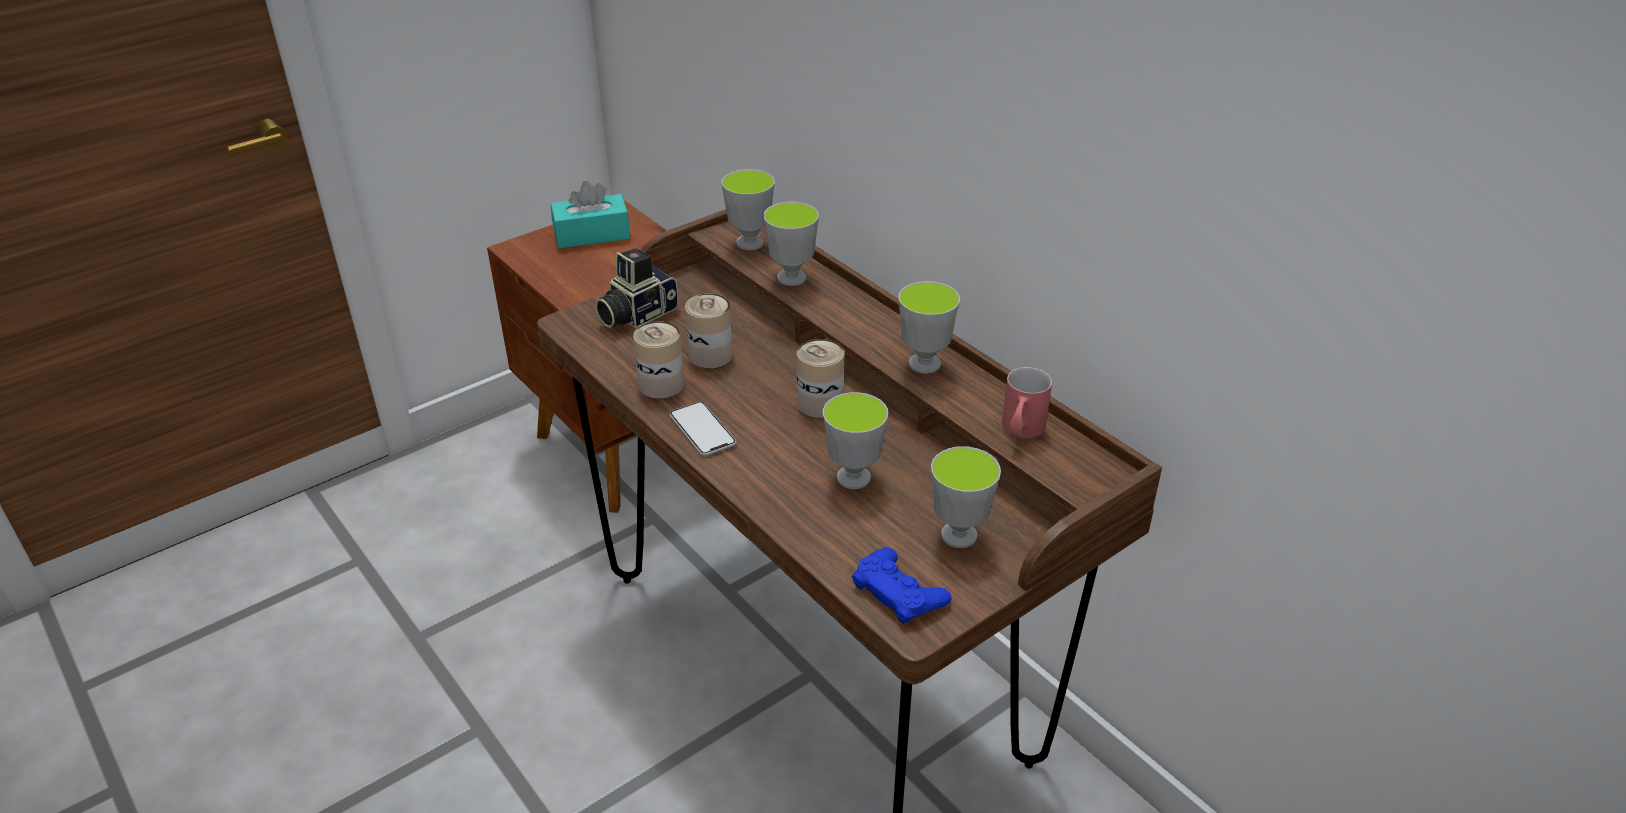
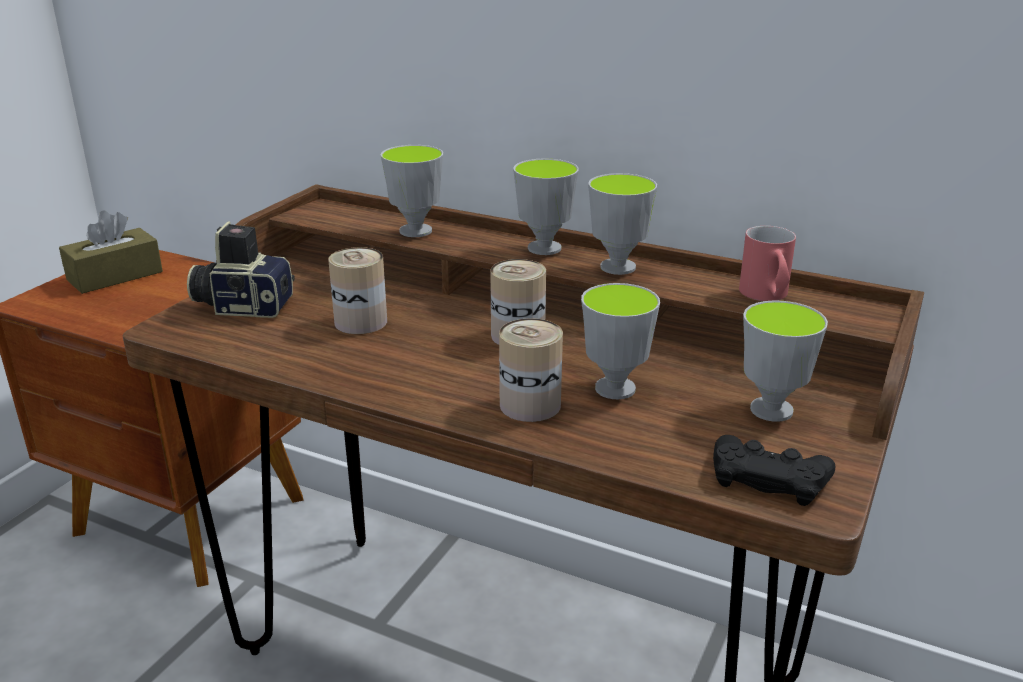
camera: 25 degrees left, 10 degrees down
turquoise tissue box [551,181,630,249] -> brown tissue box [59,210,163,294]
camera [595,248,678,329] -> camera turned 75 degrees clockwise [187,221,295,318]
can [633,321,684,399] -> can moved to [499,318,563,422]
phone [669,402,736,456] -> none
cup [721,169,775,250] -> cup moved to [513,158,579,255]
blue game controller [852,547,952,624] -> black game controller [713,435,835,506]

